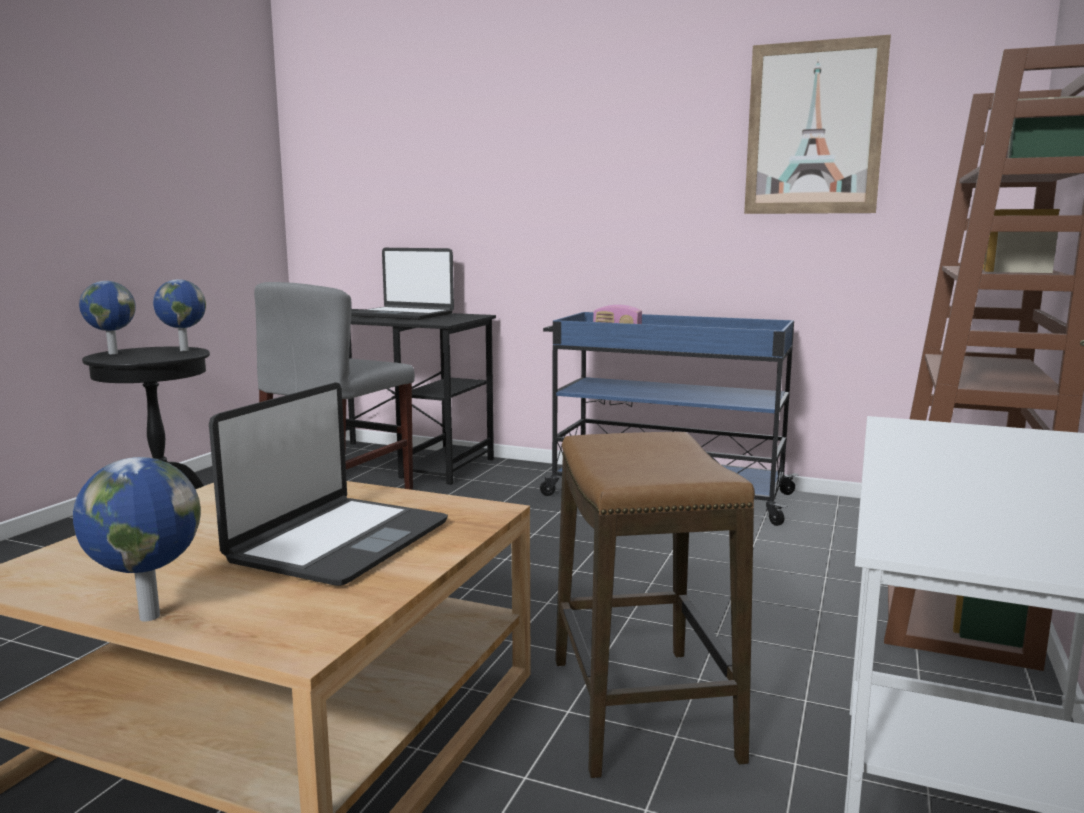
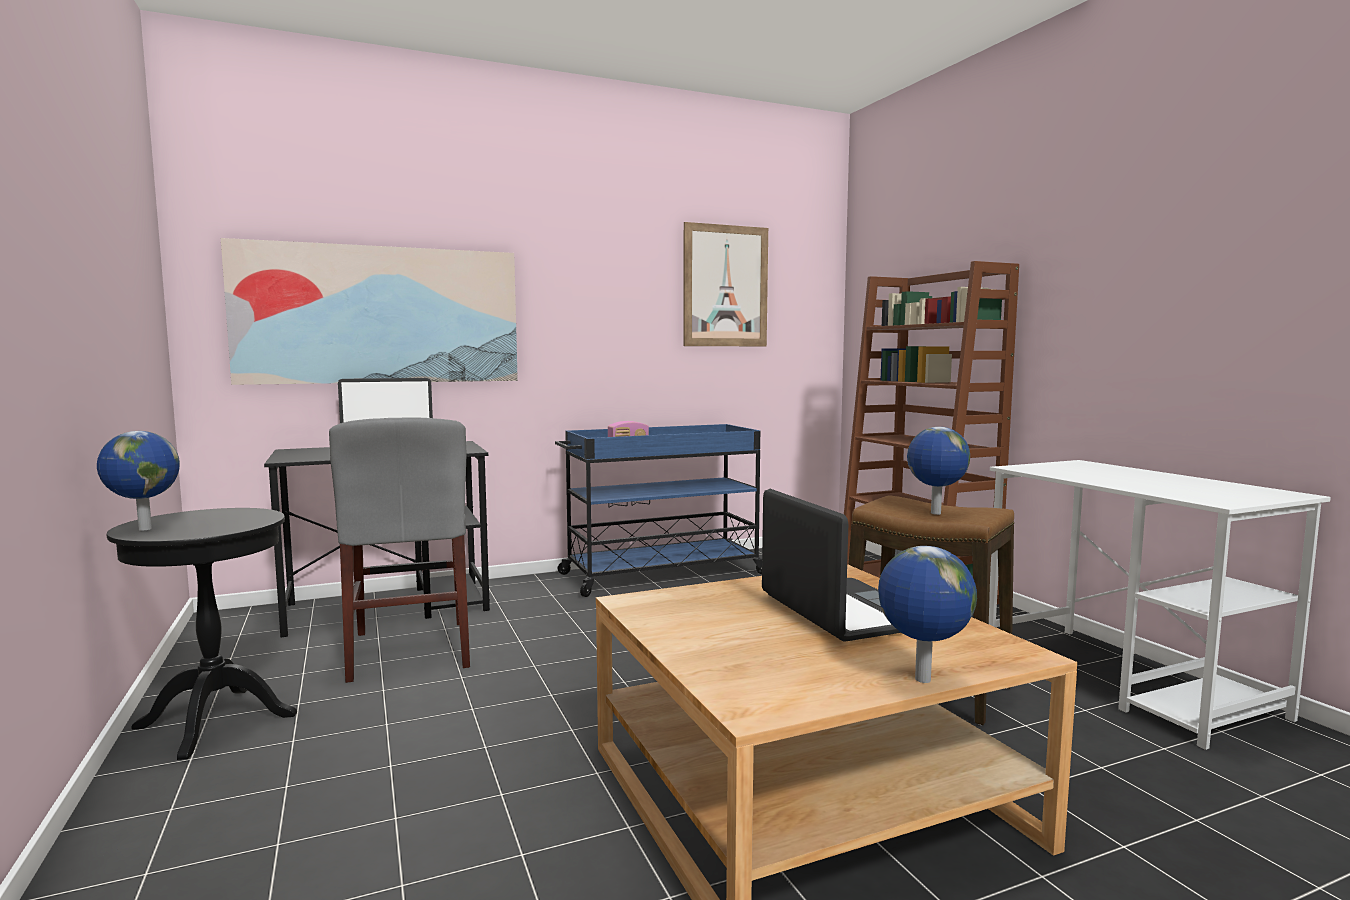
camera: 45 degrees left, 5 degrees down
globe [153,279,206,351] -> globe moved to [907,427,970,515]
none -> picture [221,238,518,385]

